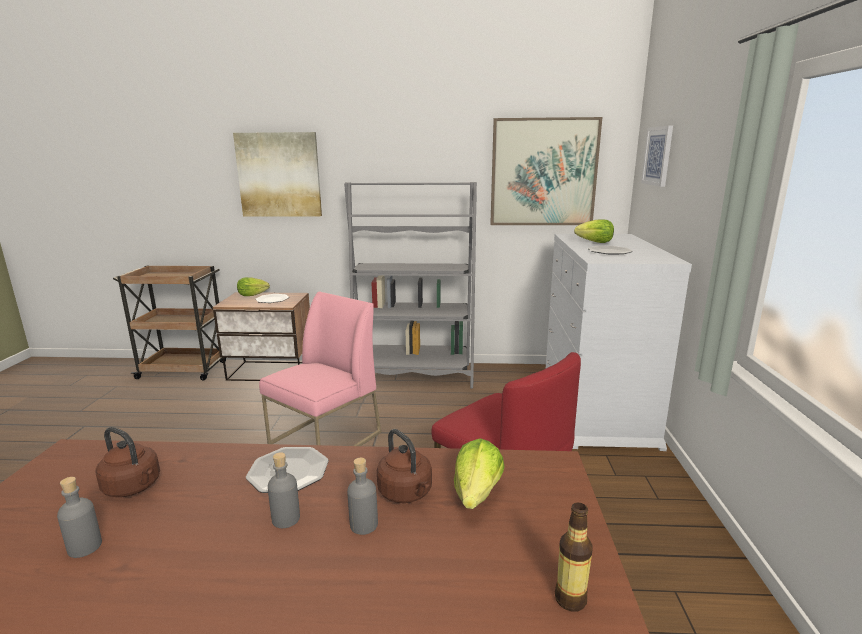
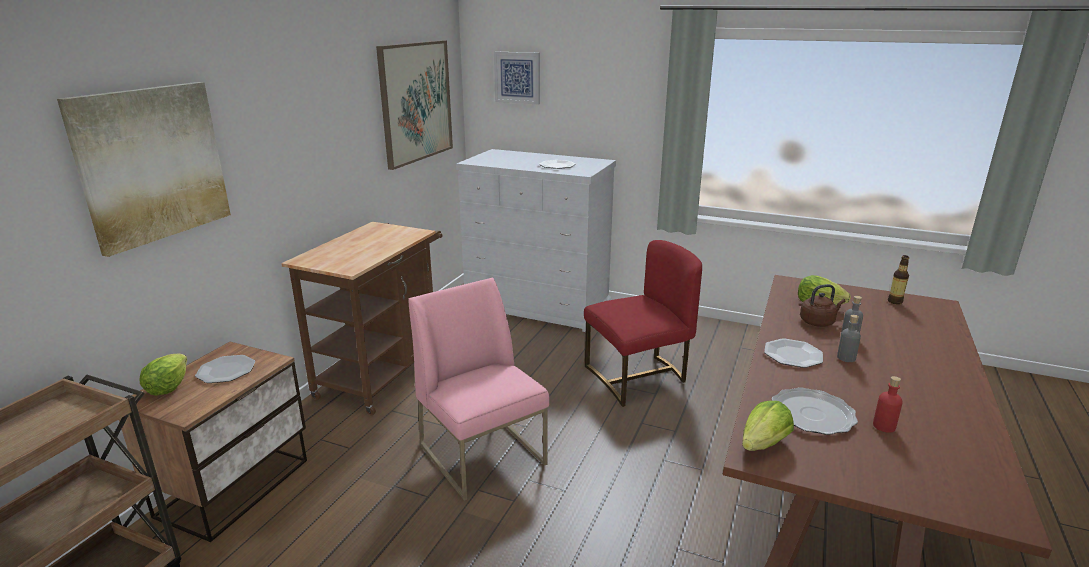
camera: 70 degrees left, 5 degrees up
grey bottle [57,477,102,558] -> red bottle [873,376,903,433]
brown kettle [96,427,160,497] -> plate [772,387,858,435]
grey bookcase [344,182,477,389] -> brown cart [281,222,442,416]
lettuce [574,219,614,243] -> lettuce moved to [742,401,794,451]

